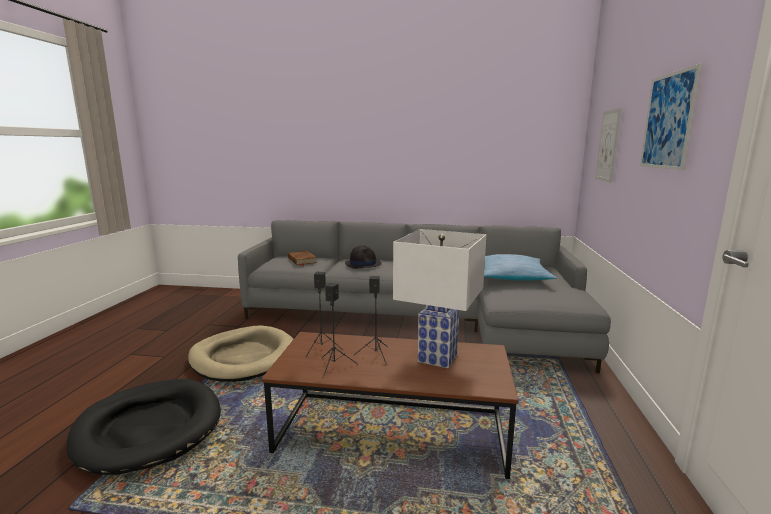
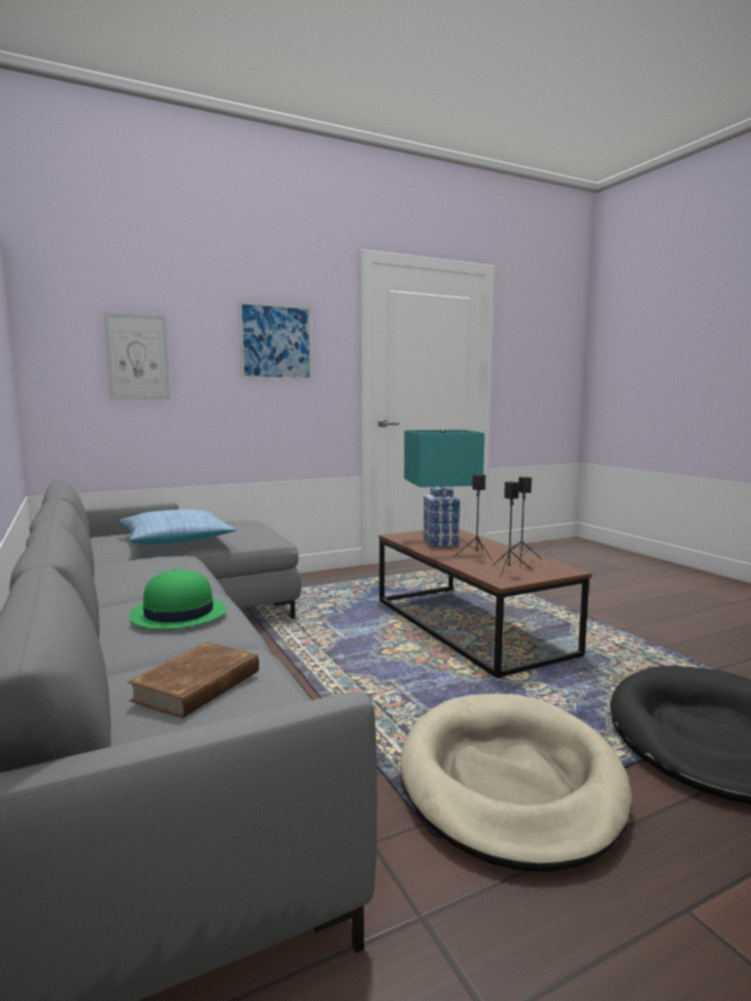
camera: 125 degrees left, 5 degrees down
black hat [345,245,382,269] -> green hat [129,568,226,629]
white table lamp [393,229,486,368] -> turquoise table lamp [404,428,485,547]

